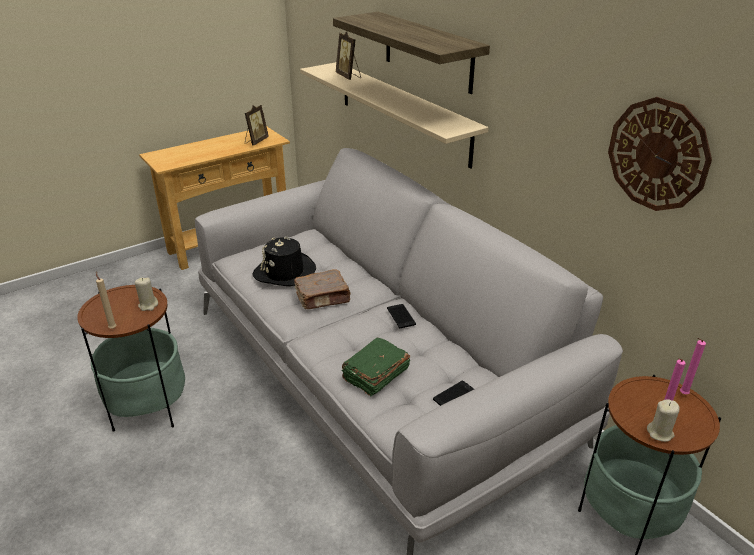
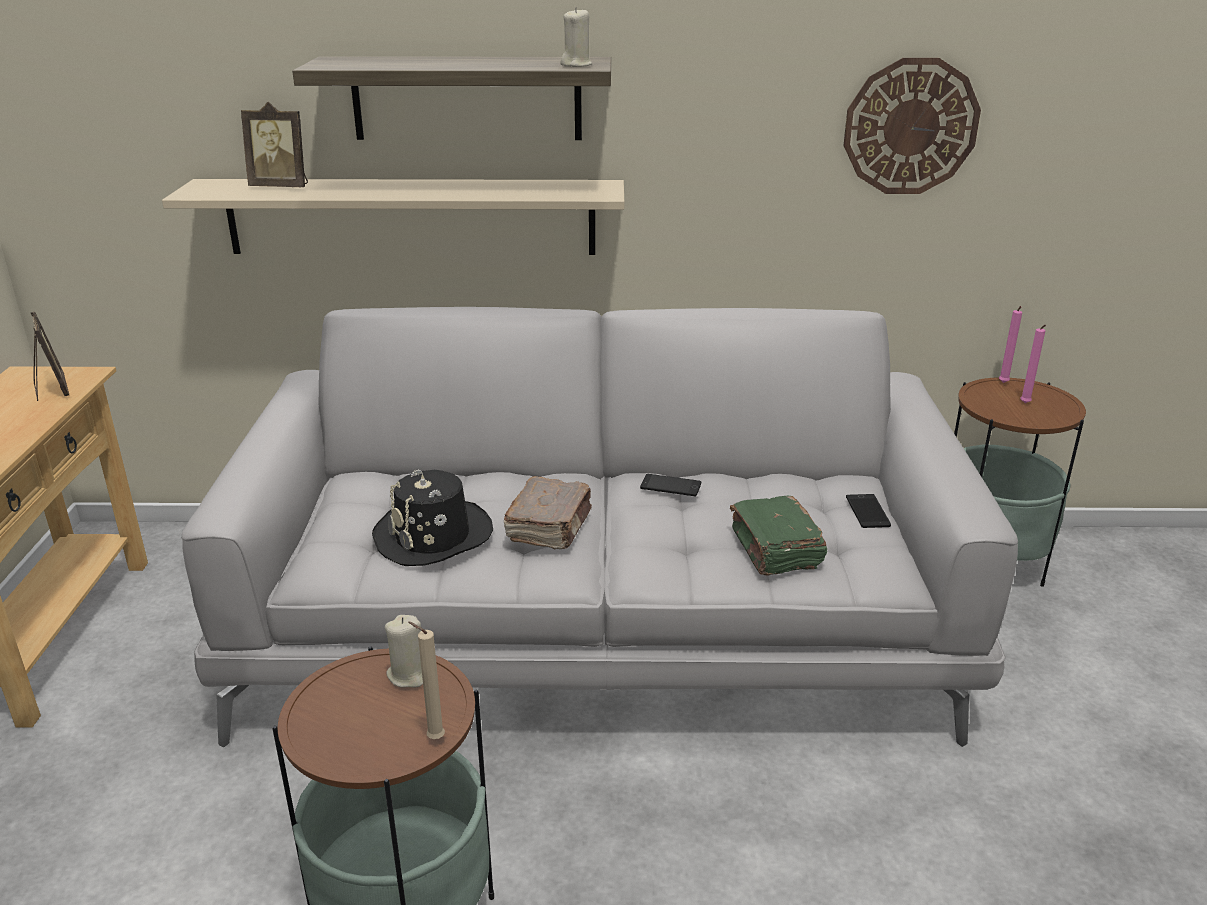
camera: 55 degrees left, 5 degrees down
beige candle [647,399,680,442] -> beige candle moved to [560,7,592,67]

